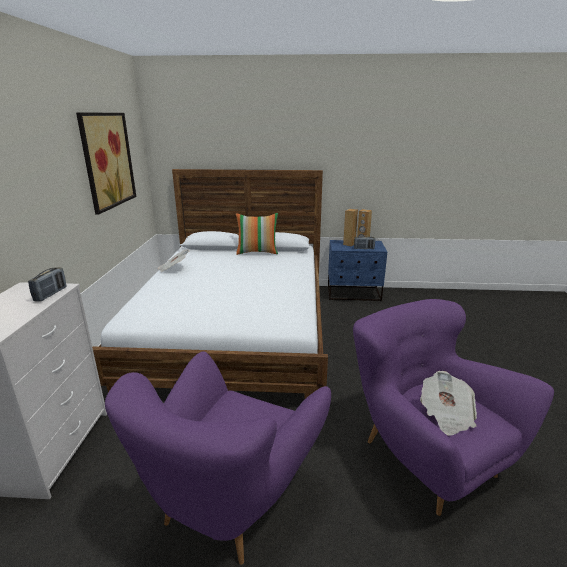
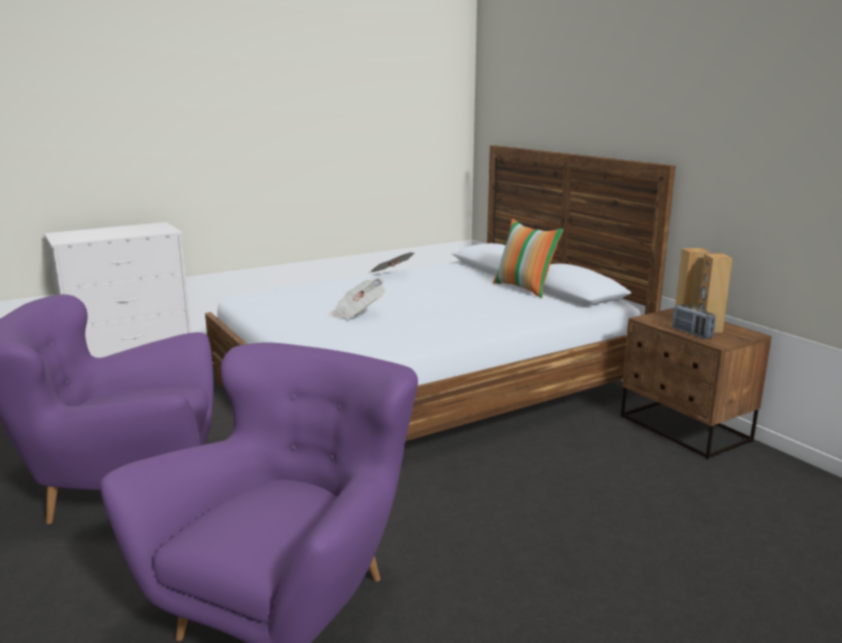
camera: 55 degrees right, 5 degrees down
radio [28,267,67,302] -> none
picture [76,112,136,215] -> none
blue nightstand [328,240,387,301] -> brown nightstand [621,308,772,460]
newspaper [420,371,477,436] -> newspaper moved to [329,278,385,319]

